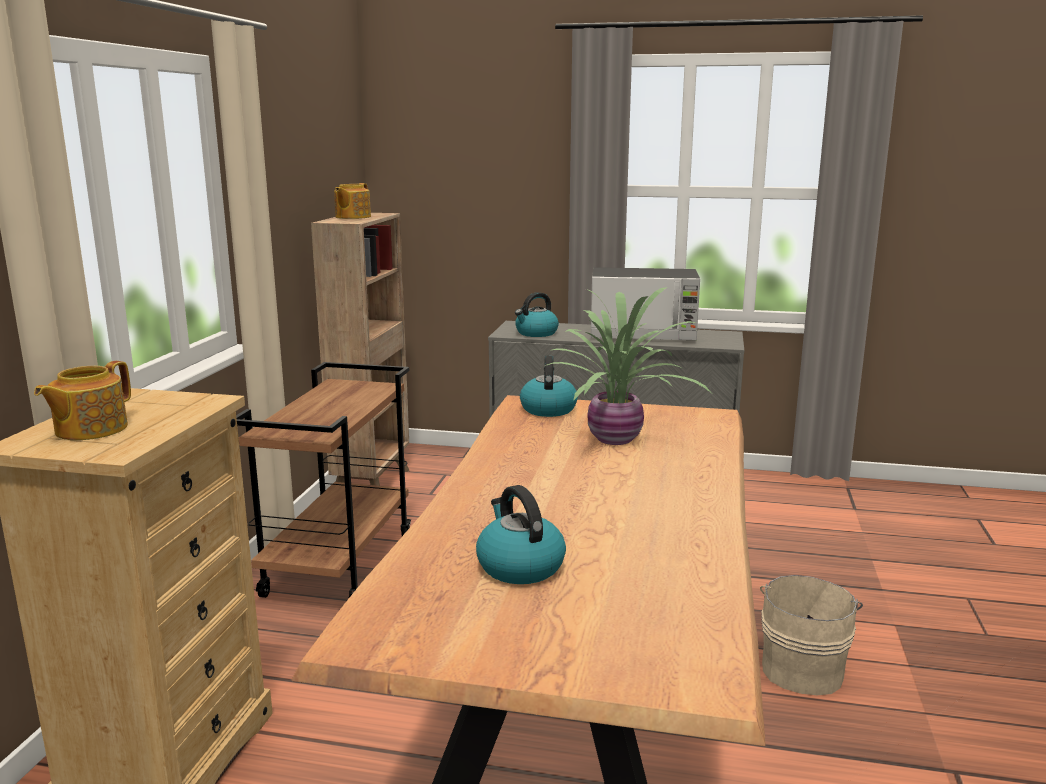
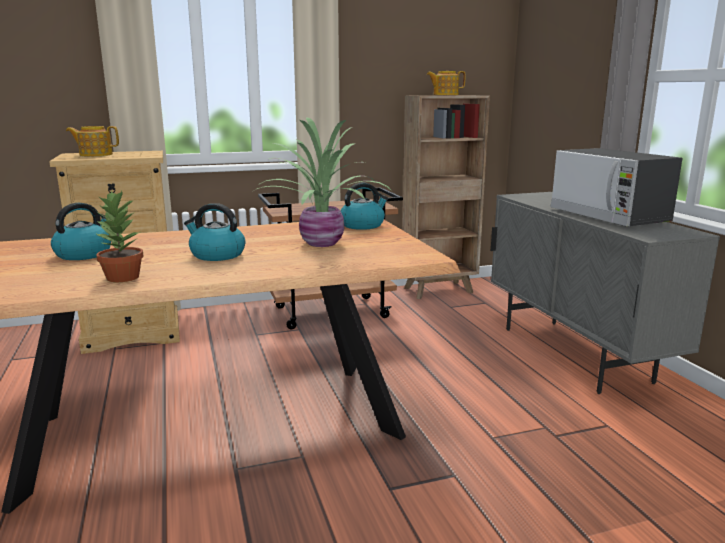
camera: 60 degrees right, 0 degrees up
kettle [515,292,559,337] -> kettle moved to [184,203,245,261]
beige bucket [760,575,863,695] -> none
none -> potted plant [95,190,143,282]

